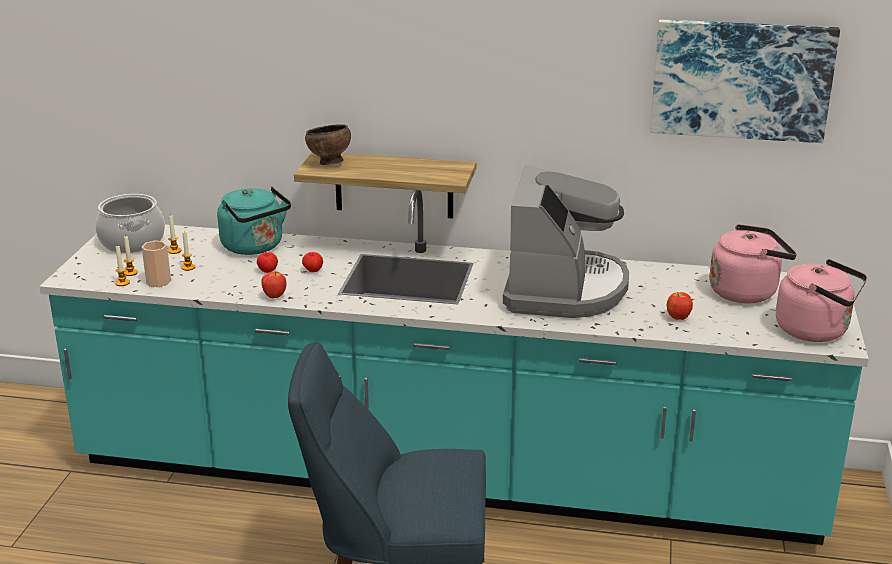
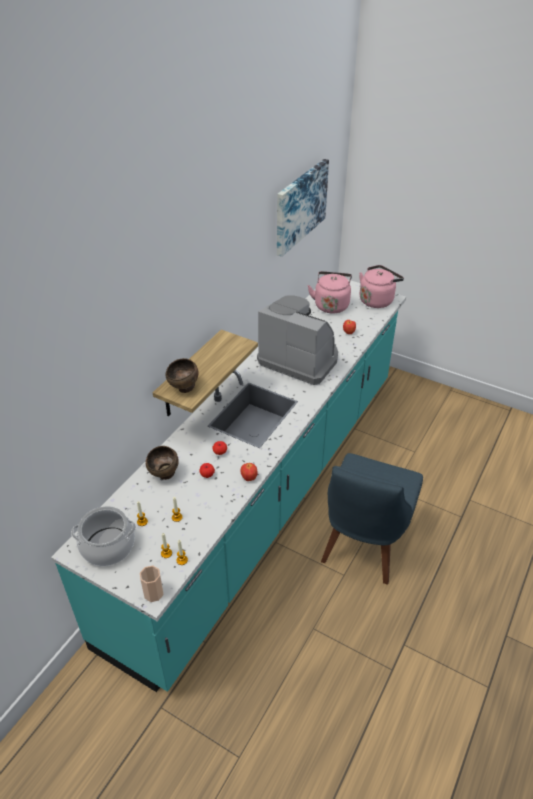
camera: 70 degrees left, 15 degrees up
cup [142,241,171,287] -> cup moved to [140,566,164,602]
turquoise kettle [217,186,291,255] -> brown bowl [146,446,179,480]

